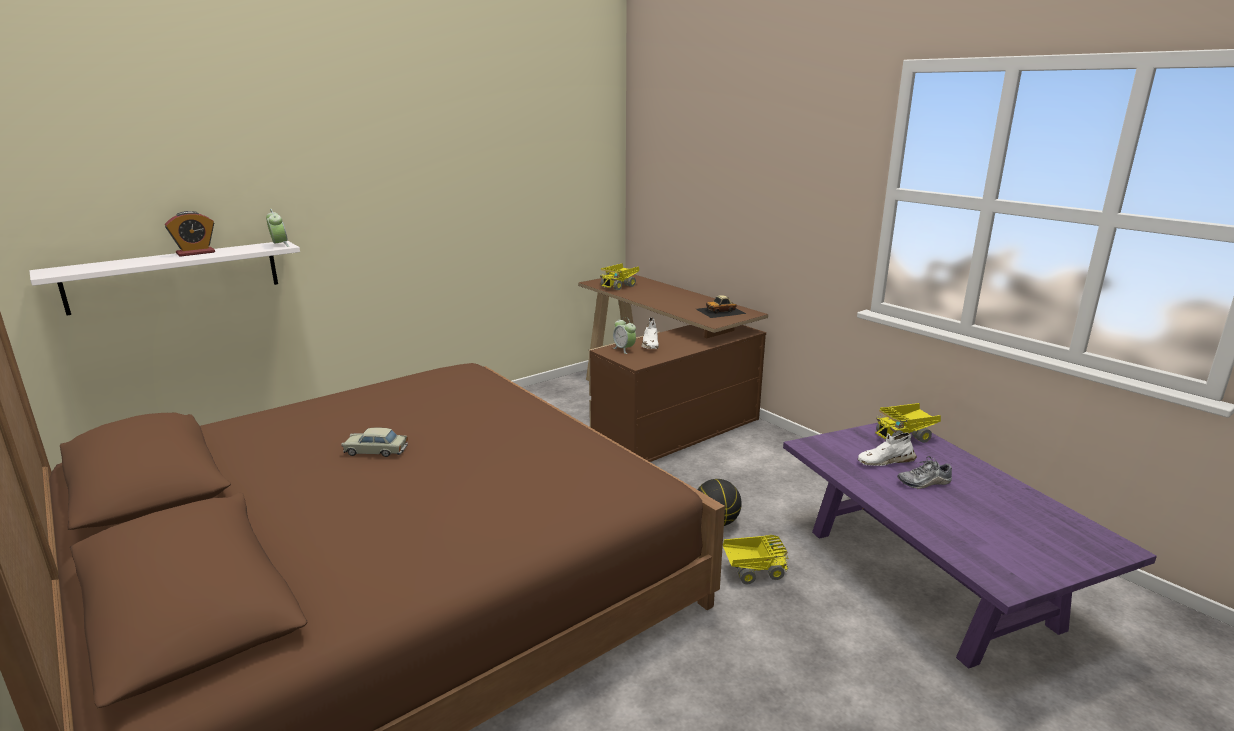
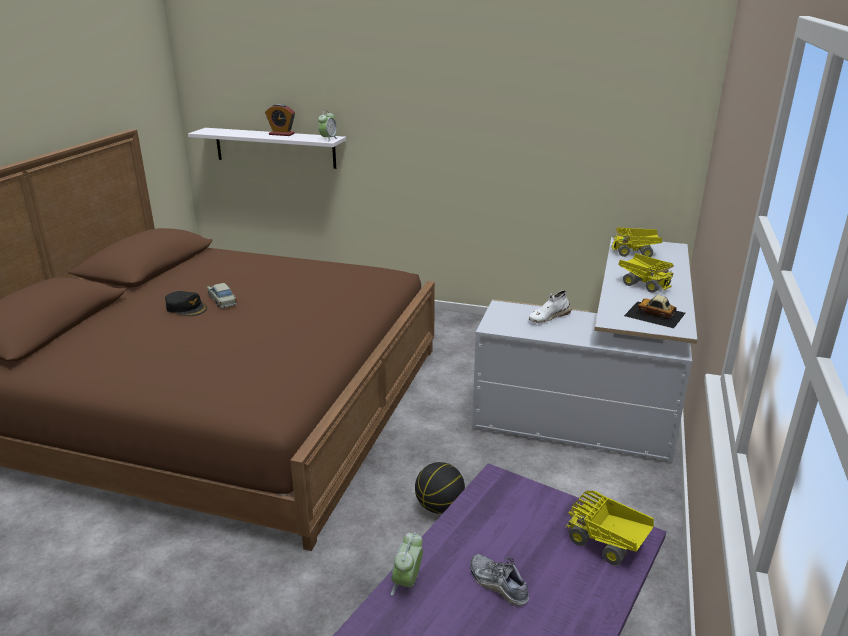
camera: 55 degrees right, 5 degrees up
brown desk [578,274,768,462] -> white desk [472,237,698,462]
alarm clock [613,317,636,354] -> alarm clock moved to [391,532,423,595]
toy truck [723,535,789,585] -> toy truck moved to [618,253,674,293]
white shoe [858,433,917,466] -> none
none -> black cap [165,291,207,316]

